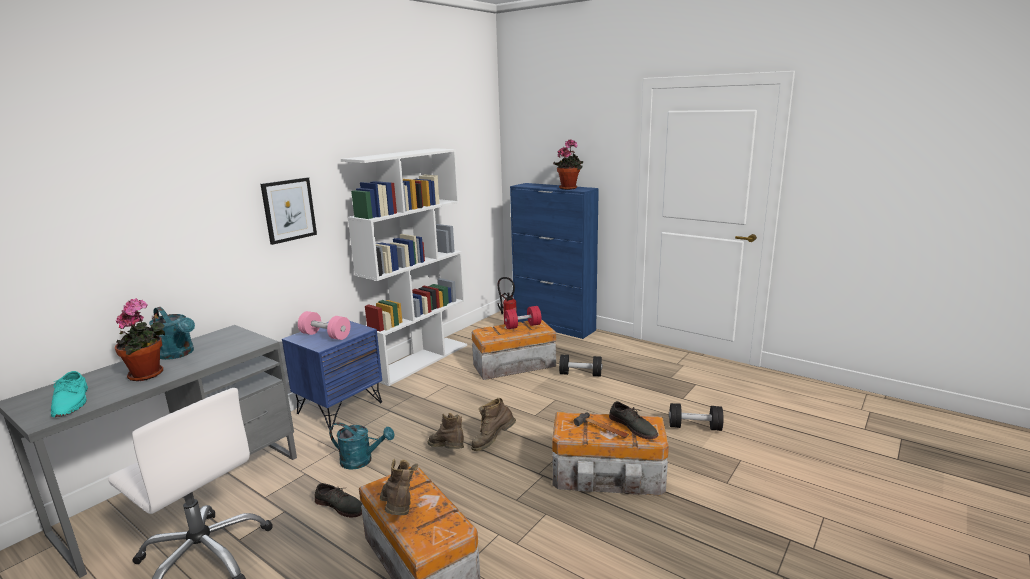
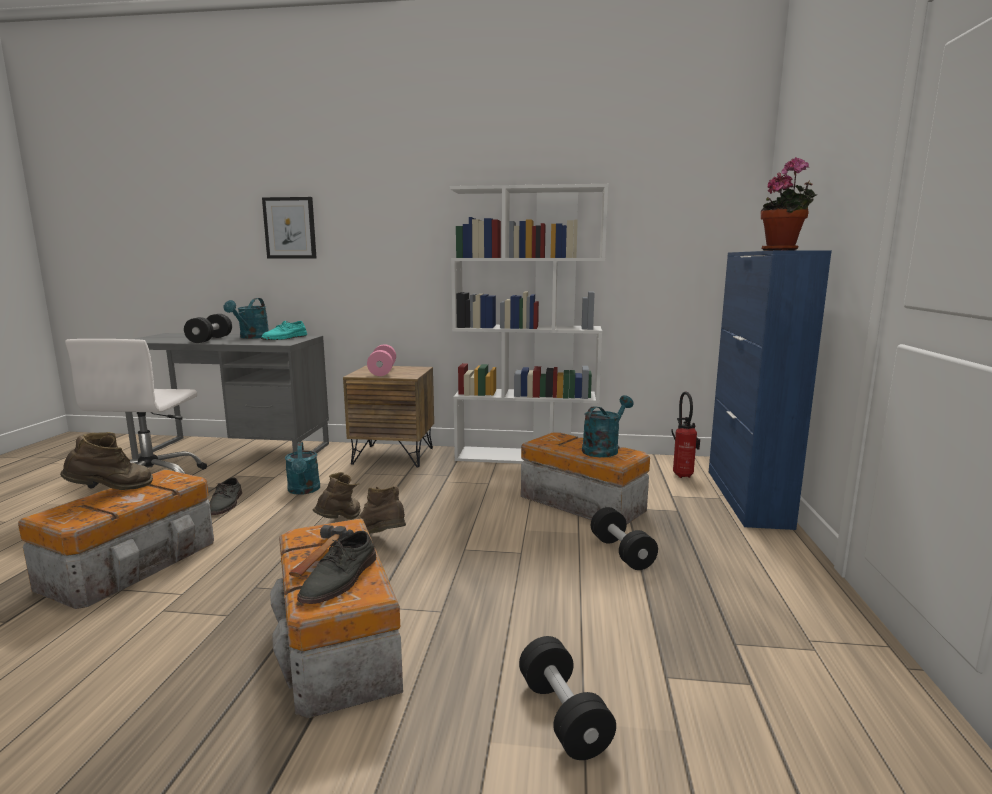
camera: 60 degrees right, 5 degrees down
turquoise shoe [51,371,88,417] -> turquoise shoe moved to [261,321,307,340]
potted plant [115,298,165,381] -> black dumbbell [184,314,232,343]
picture [261,177,317,245] -> picture moved to [262,197,317,259]
blue nightstand [282,321,382,430] -> brown nightstand [343,365,434,468]
red dumbbell [504,306,542,329] -> turquoise watering can [582,395,634,457]

